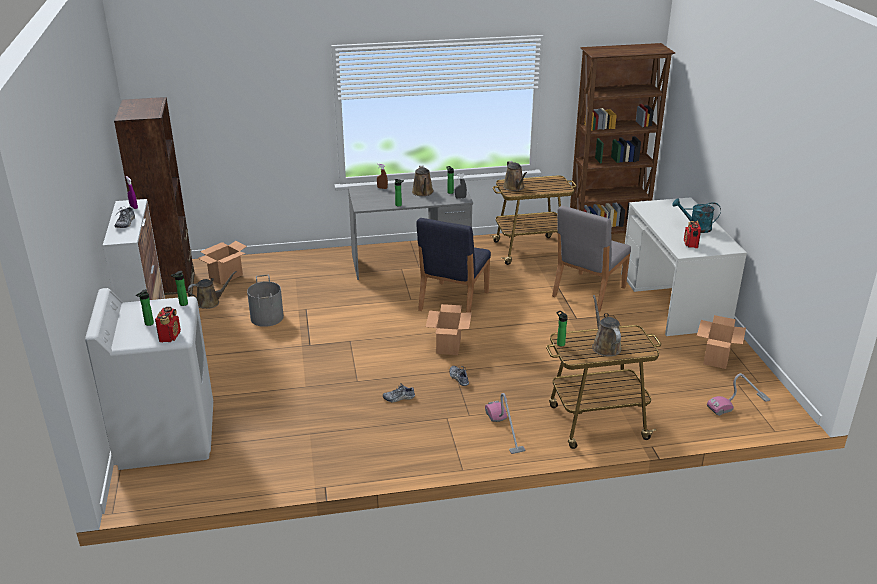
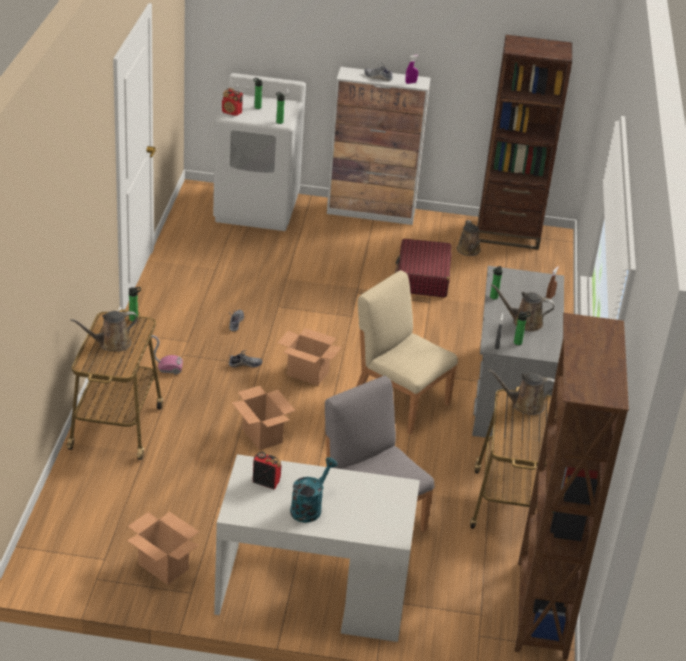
camera: 105 degrees right, 5 degrees up
cardboard box [198,241,247,285] -> cardboard box moved to [232,386,296,450]
grey bucket [247,275,284,327] -> red suitcase [395,238,452,298]
blue chair [416,218,491,313] -> beige chair [356,270,458,434]
brown watering can [592,295,622,357] -> brown watering can turned 150 degrees clockwise [70,311,138,352]
vacuum cleaner [707,373,771,416] -> none

